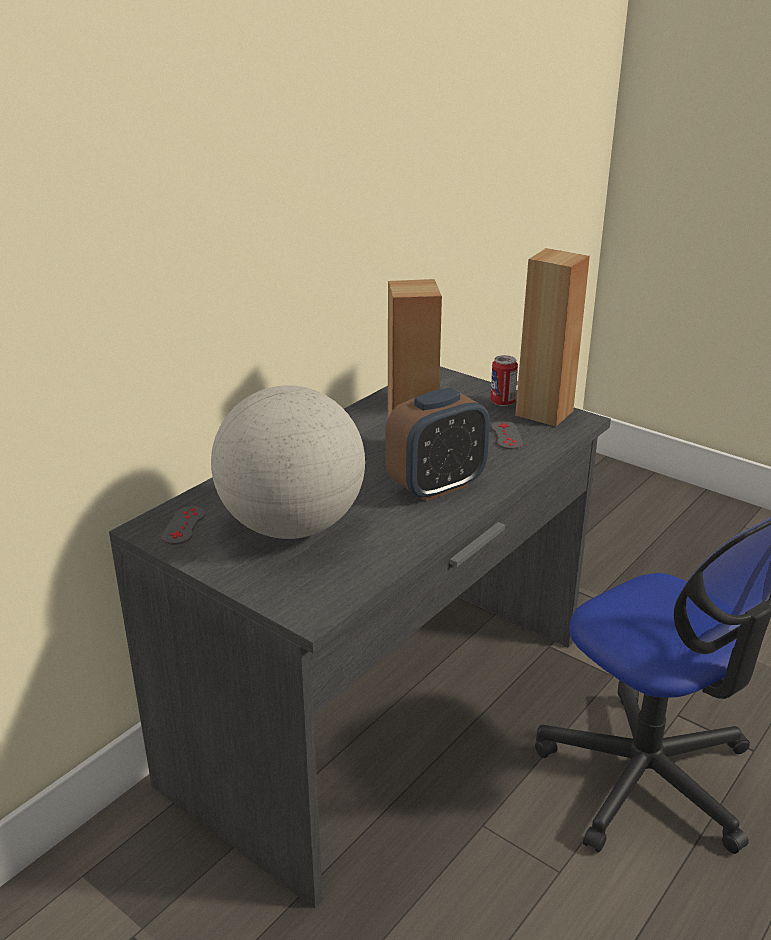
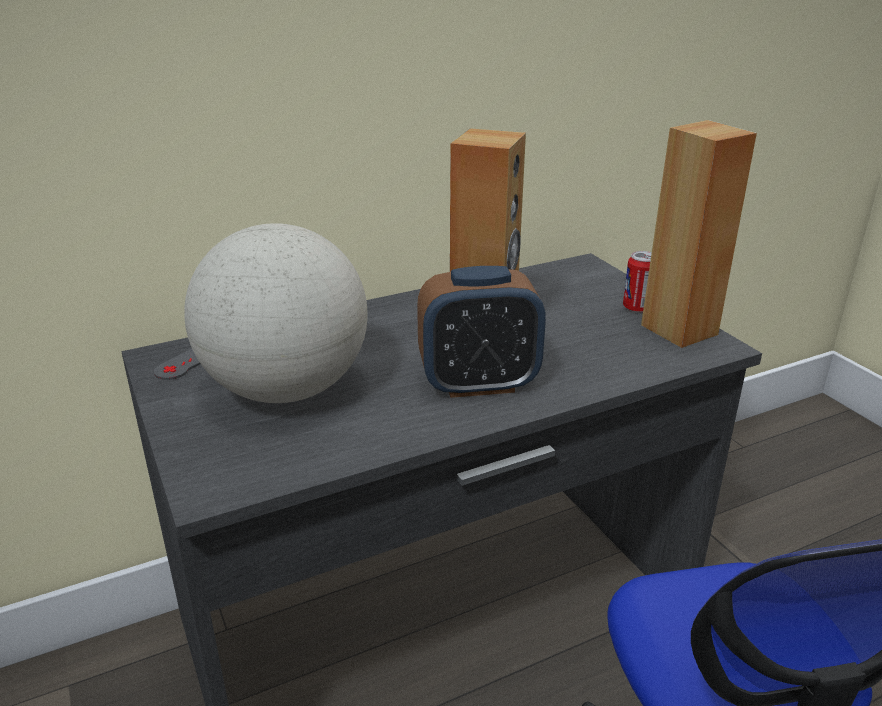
camera: 25 degrees right, 0 degrees up
grey game controller [491,421,523,450] -> none

